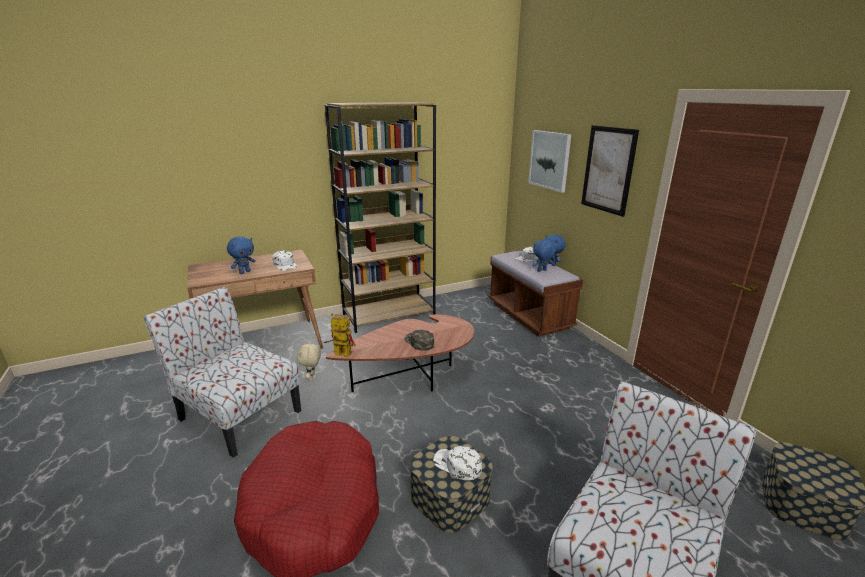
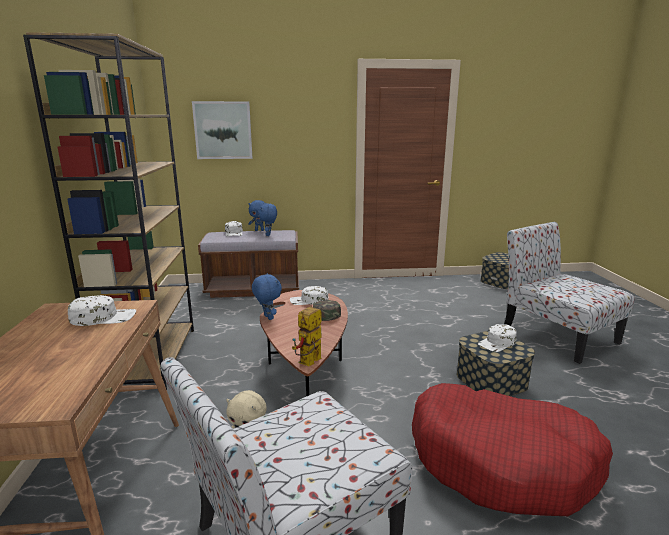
camera: 70 degrees left, 5 degrees down
blue plush toy [227,236,256,274] -> blue plush toy moved to [252,273,282,320]
picture [581,125,639,217] -> none
none -> white cap [290,286,328,305]

